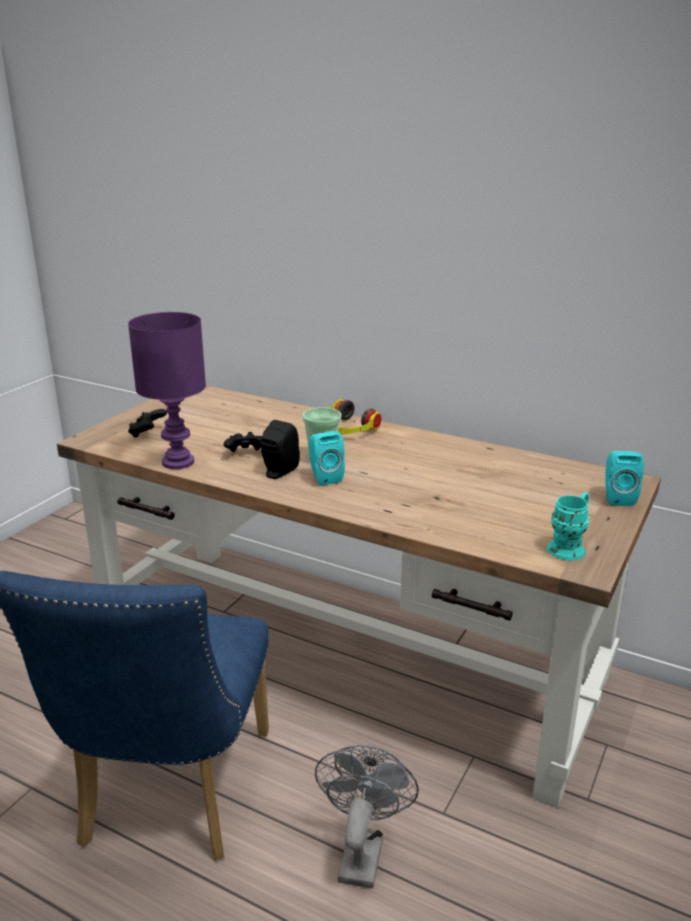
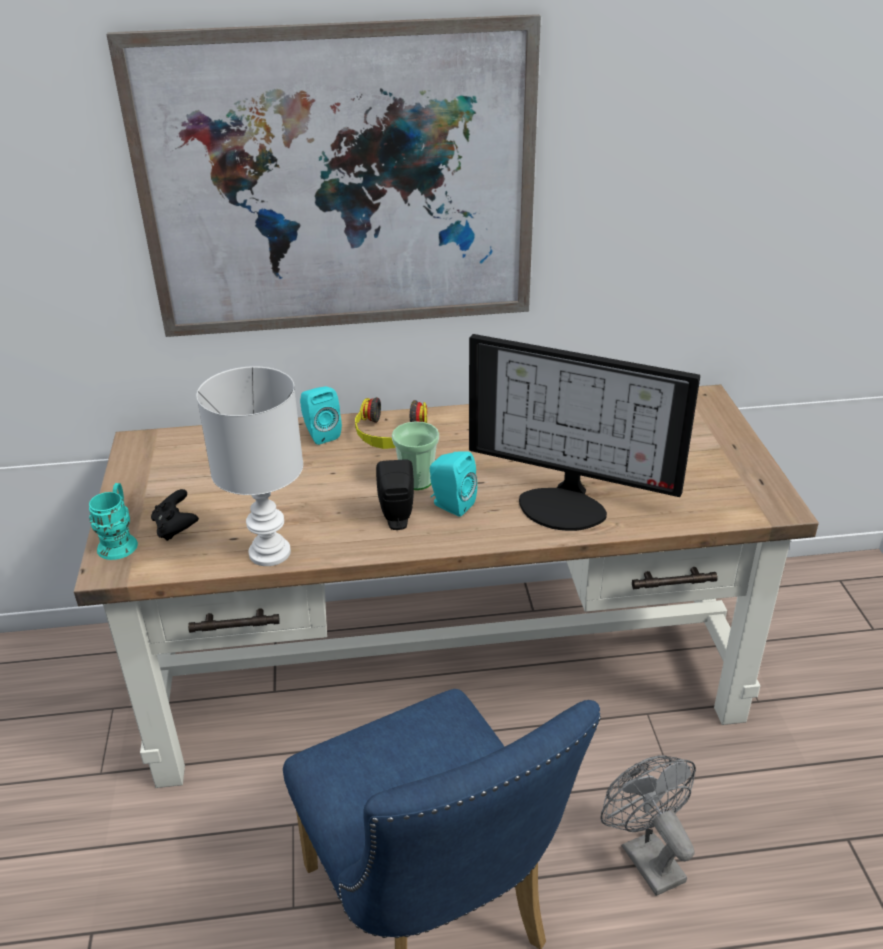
camera: 35 degrees left, 10 degrees up
purple table lamp [128,312,206,469] -> white table lamp [196,366,303,566]
black game controller [223,432,262,452] -> none
turquoise mug [547,492,589,560] -> turquoise mug moved to [89,483,138,560]
turquoise speaker [605,451,644,506] -> turquoise speaker moved to [300,386,342,445]
none -> picture [106,14,541,337]
none -> monitor [469,334,700,531]

